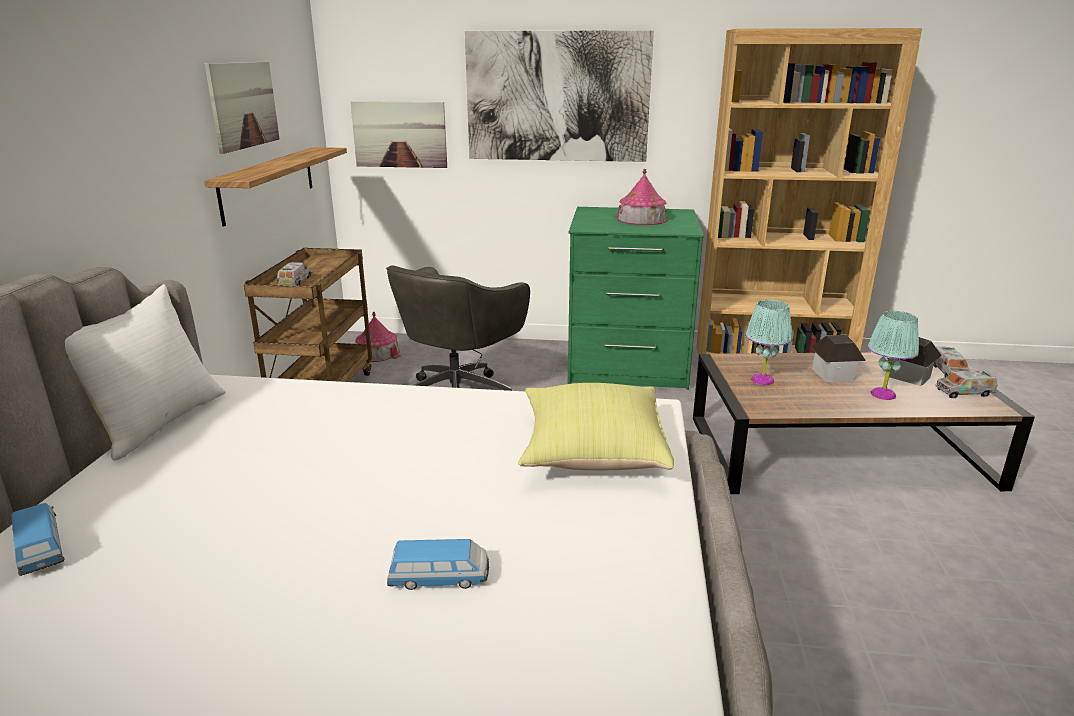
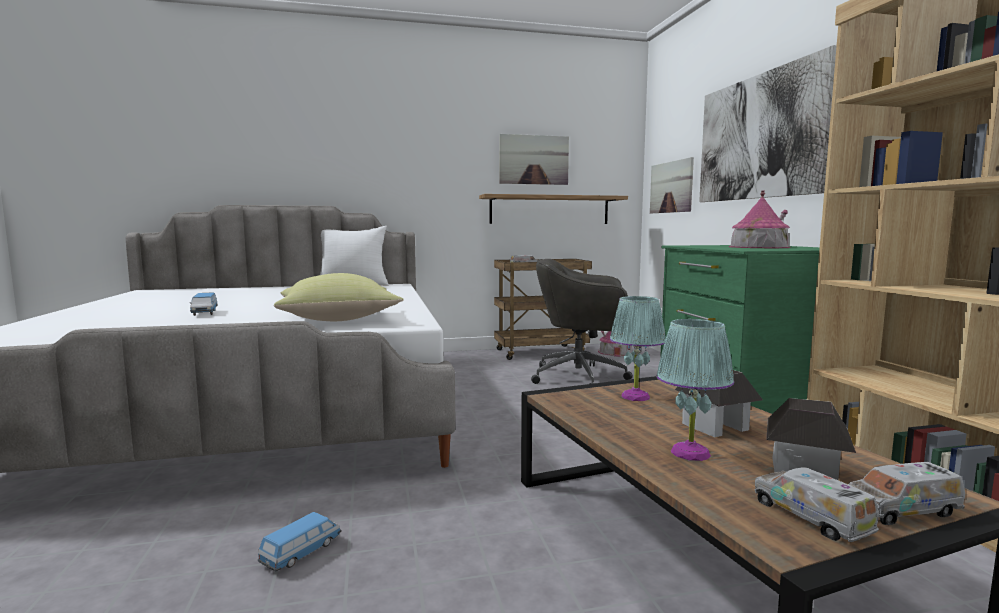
camera: 70 degrees right, 15 degrees down
toy car [9,503,64,576] -> toy car moved to [258,512,341,571]

